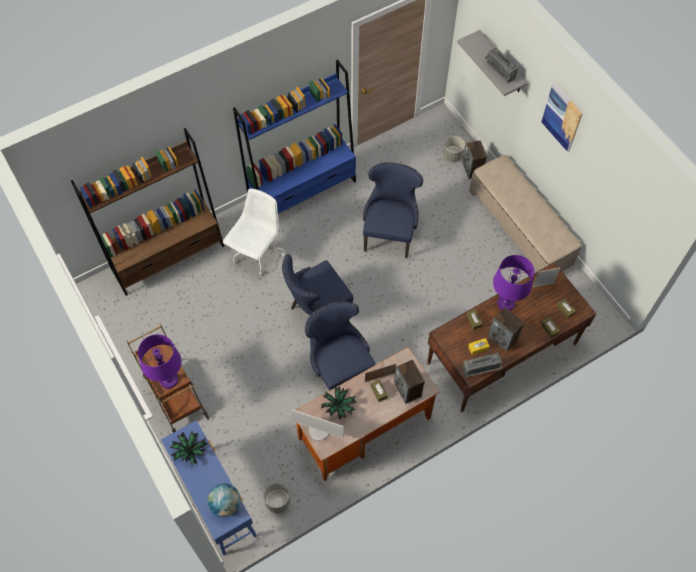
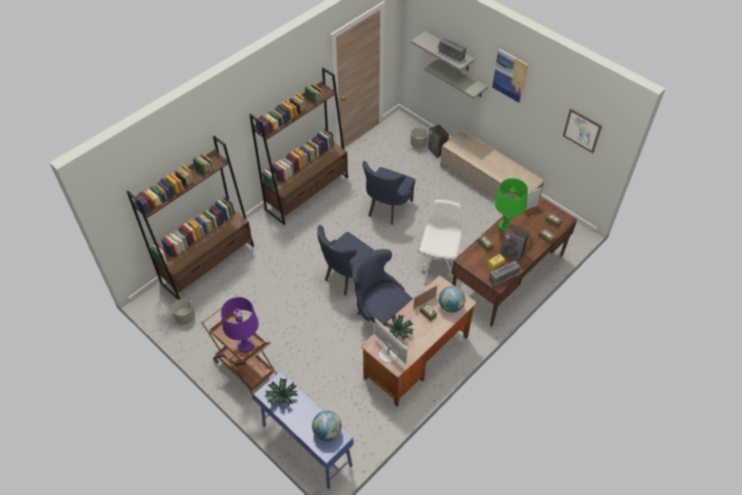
camera: 15 degrees left, 10 degrees down
white office chair [223,188,286,275] -> white office chair moved to [418,199,463,276]
blue bookcase [233,60,356,214] -> brown bookcase [250,68,348,225]
grey planter [264,483,290,513] -> grey planter moved to [172,299,195,324]
monitor [292,409,344,440] -> monitor turned 135 degrees counterclockwise [375,318,408,364]
blue chair [363,162,423,258] -> blue chair turned 150 degrees counterclockwise [363,161,415,225]
speaker [394,360,425,404] -> globe [439,286,465,313]
purple table lamp [493,255,534,311] -> green table lamp [494,178,528,233]
none -> grey shelf [424,59,488,99]
none -> picture [563,108,602,153]

